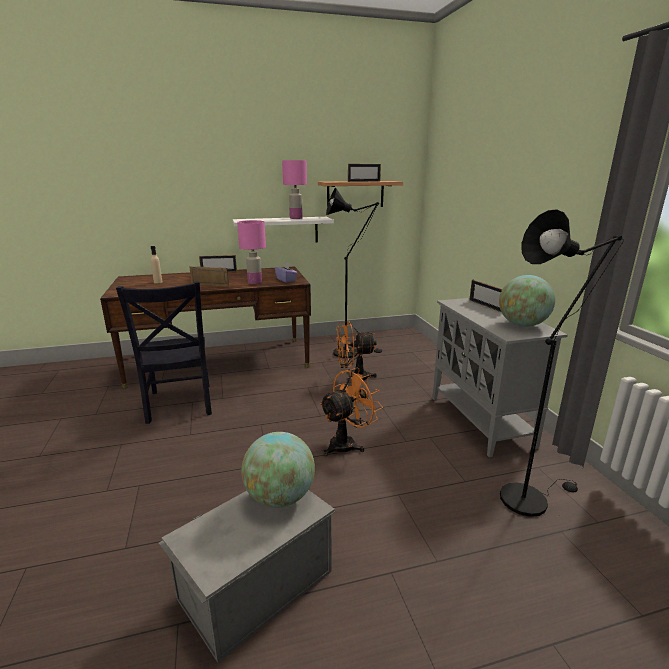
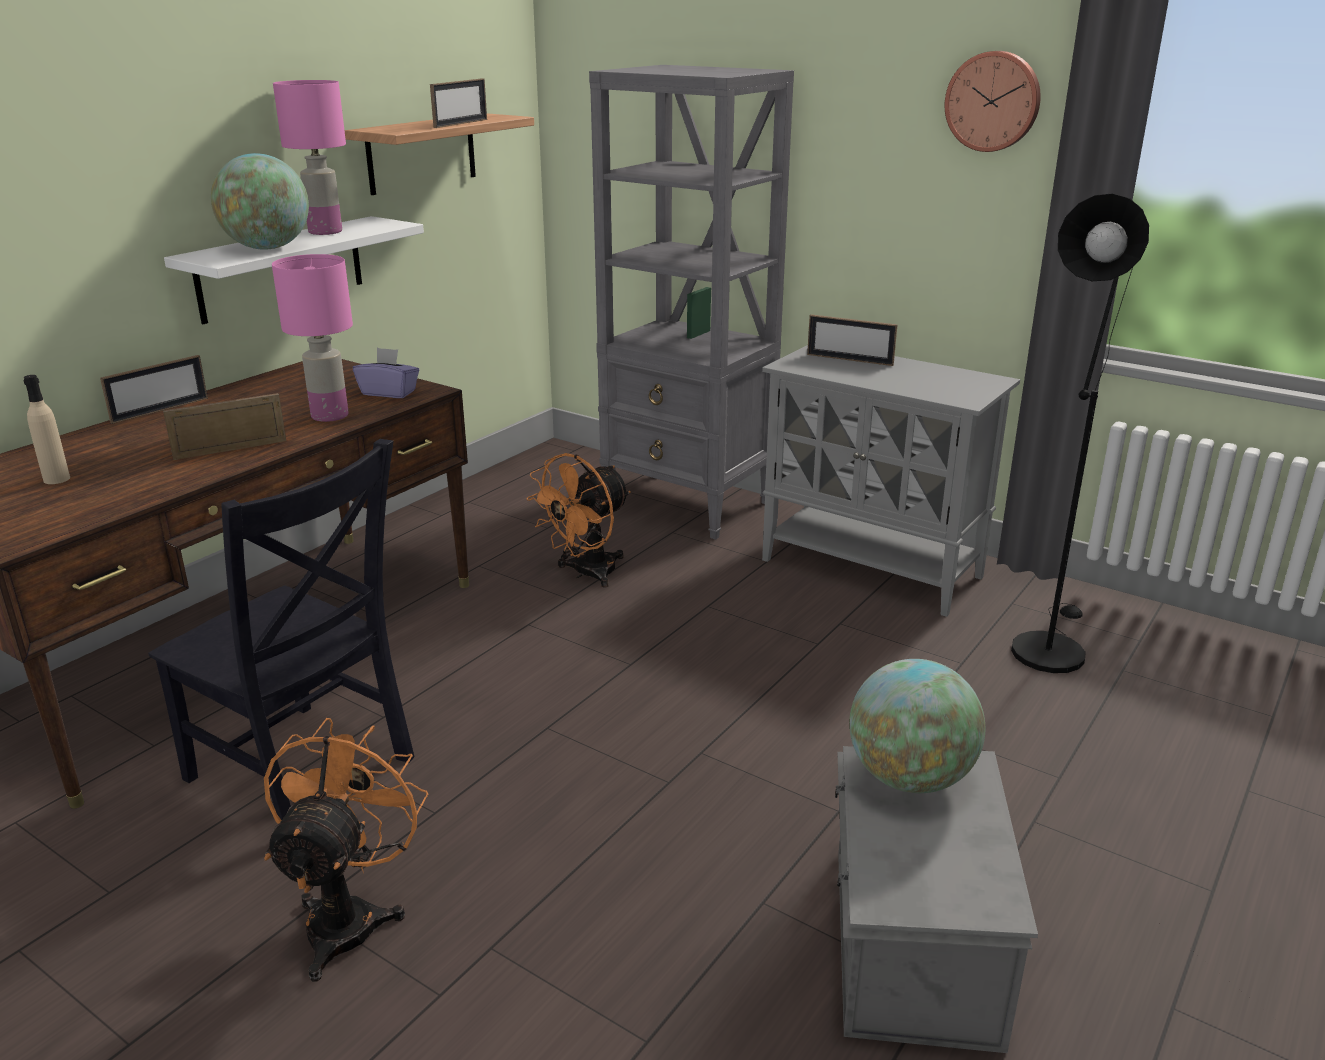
camera: 40 degrees left, 5 degrees up
orange fan [319,367,383,456] -> orange fan moved to [264,718,428,982]
black floor lamp [326,188,383,358] -> none
globe [499,275,555,327] -> globe moved to [211,153,309,250]
none -> grey bookcase [589,65,794,540]
none -> wall clock [945,51,1041,152]

